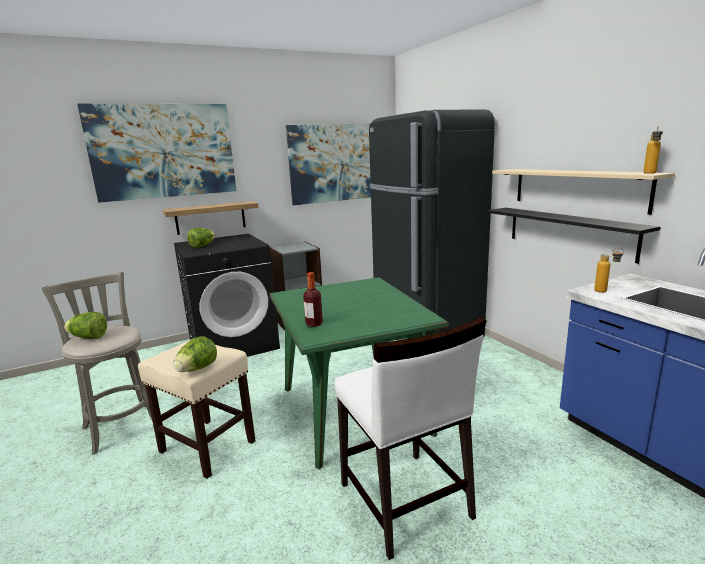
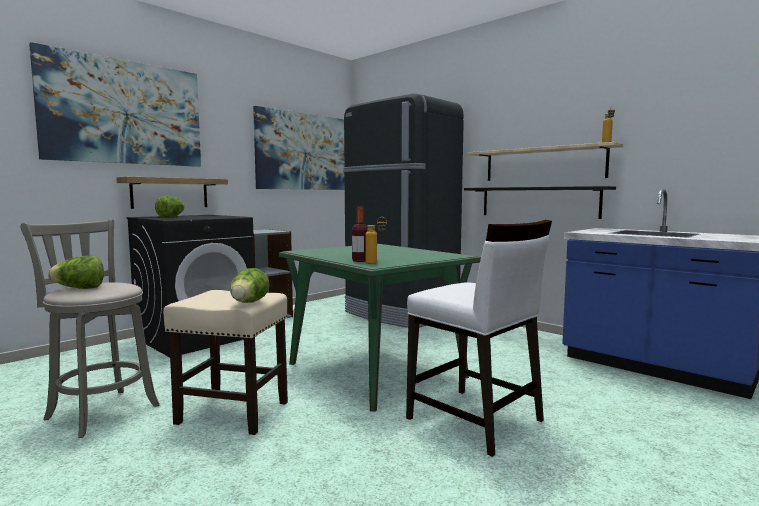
camera: 20 degrees left, 10 degrees down
bottle [594,248,624,293] -> bottle moved to [365,217,387,264]

